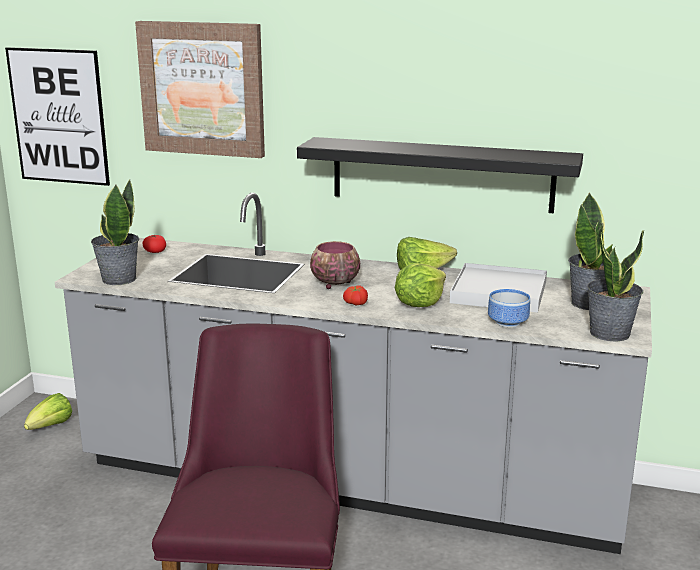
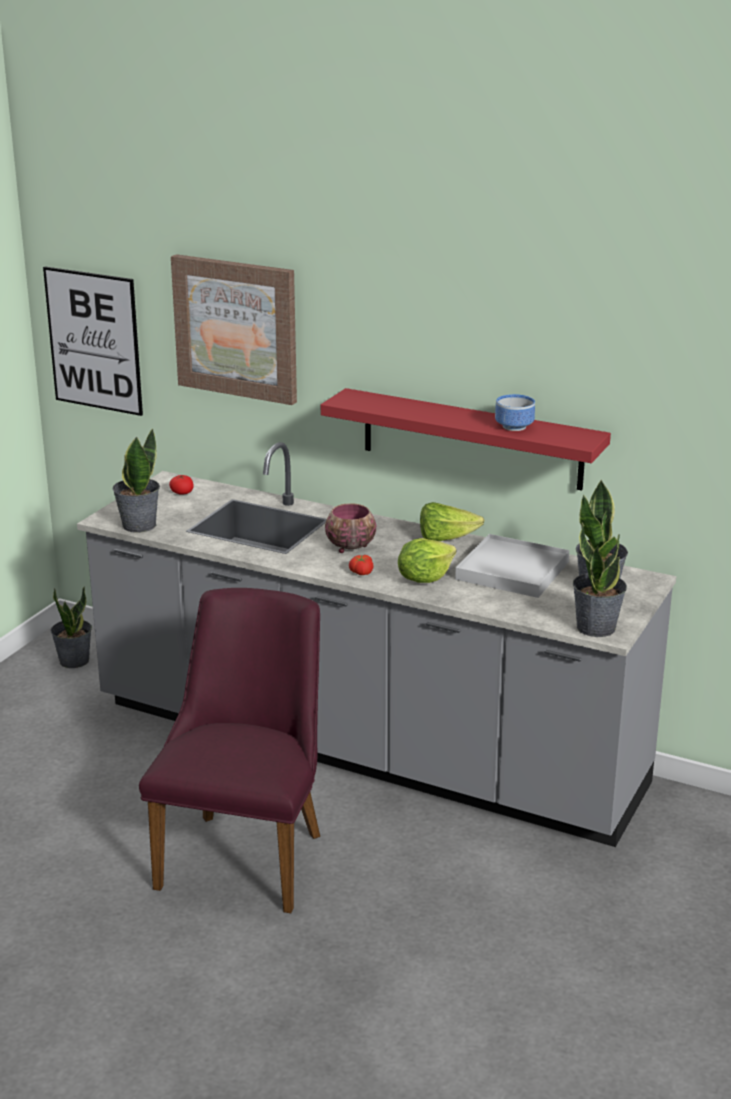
camera: 10 degrees right, 5 degrees up
lettuce [24,393,72,430] -> potted plant [50,586,92,668]
black shelf [297,137,583,213] -> red shelf [321,388,611,491]
bowl [488,289,530,328] -> bowl moved to [495,394,535,431]

